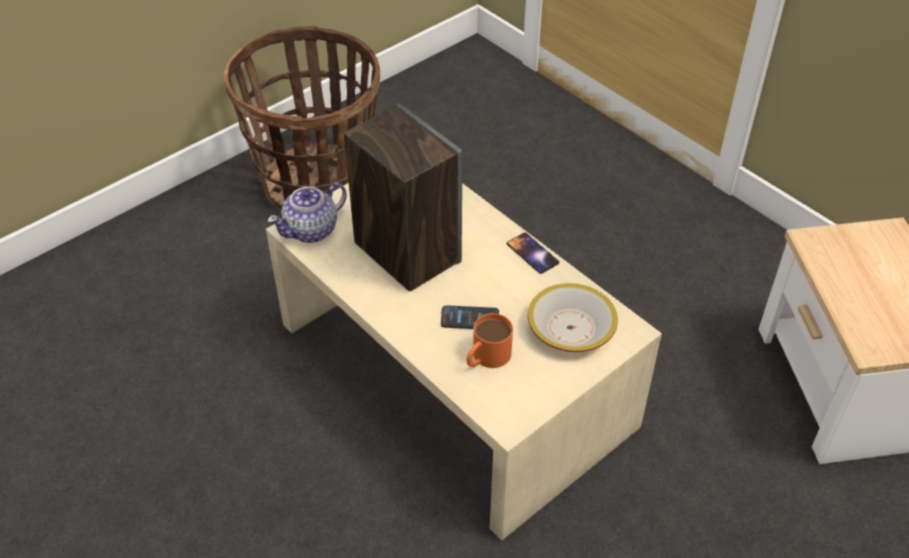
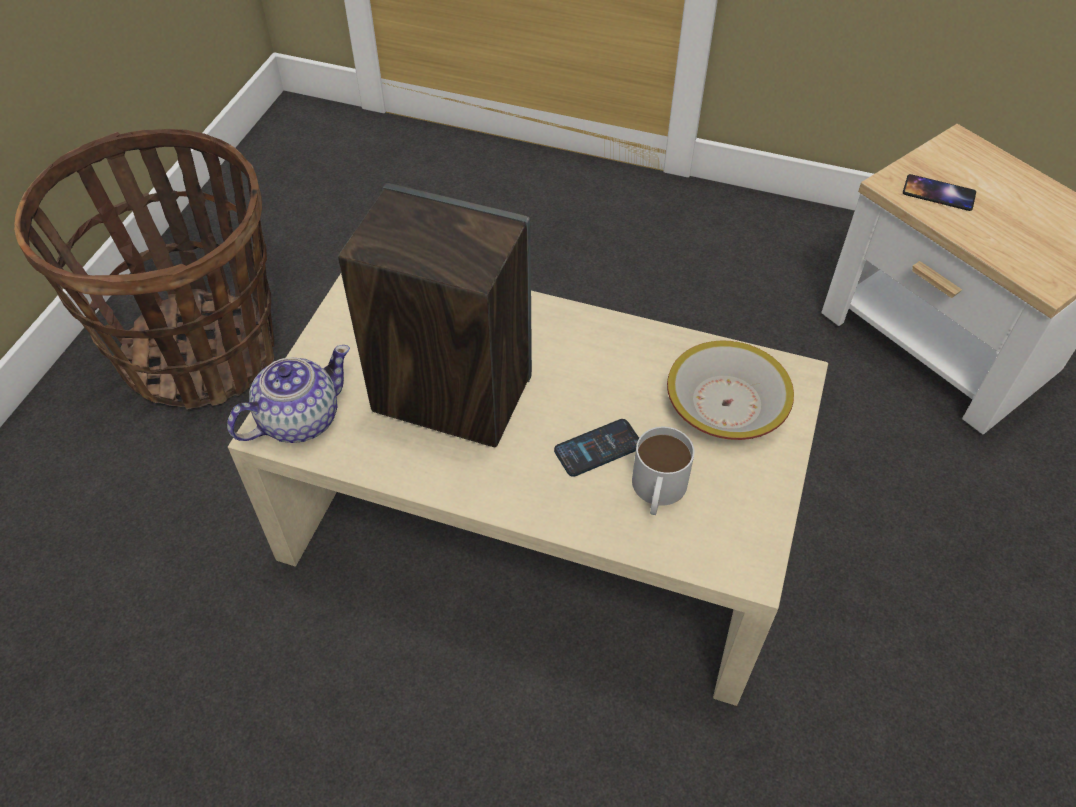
camera: 30 degrees left, 5 degrees up
teapot [268,183,347,243] -> teapot turned 150 degrees counterclockwise [227,345,350,443]
orange mug [467,313,513,368] -> white mug [632,427,695,515]
phone [507,233,559,274] -> phone moved to [903,174,976,211]

